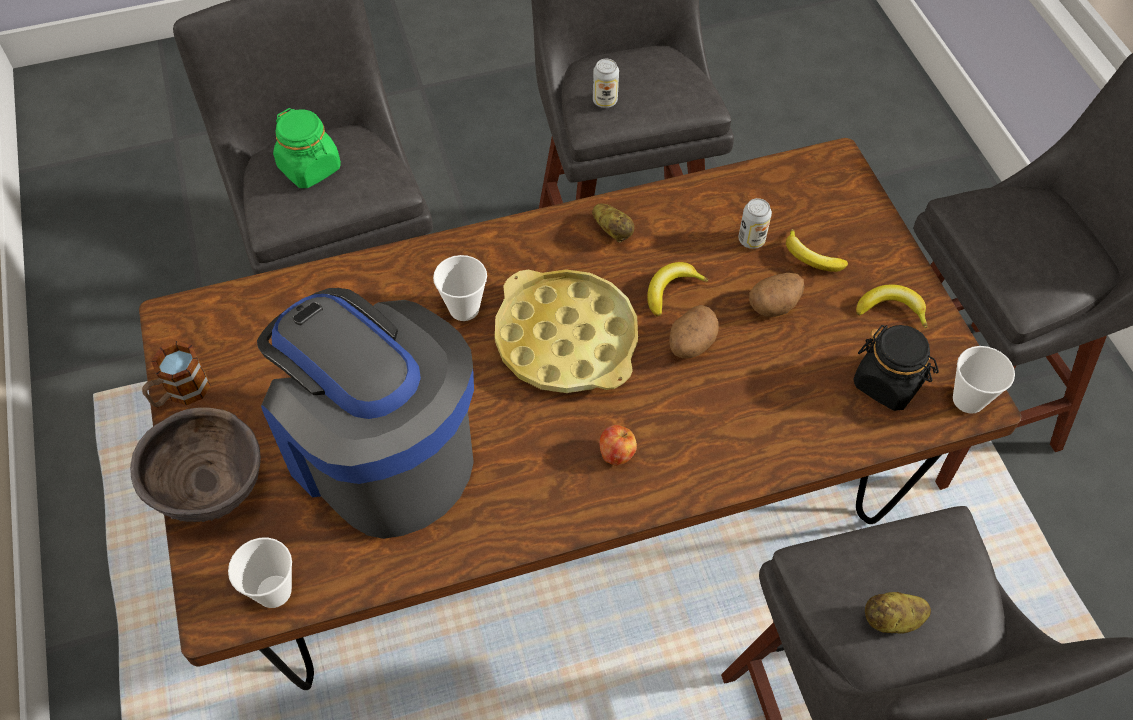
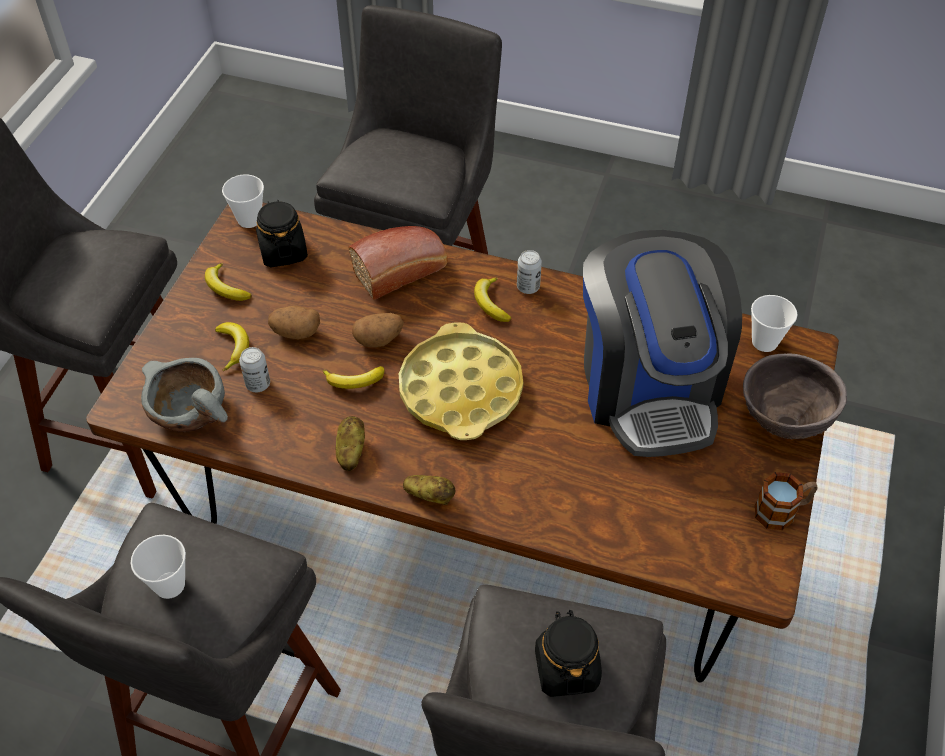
camera: 145 degrees left, 5 degrees down
green jar [273,108,341,188] -> black jar [535,610,602,697]
cup [433,255,487,321] -> cup moved to [131,535,186,599]
can [593,59,619,108] -> can moved to [517,250,542,294]
apple [600,425,637,466] -> banana [474,277,512,322]
potato [865,592,931,634] -> potato moved to [403,475,455,505]
none -> grey bowl [141,358,228,432]
none -> bread [348,226,448,300]

